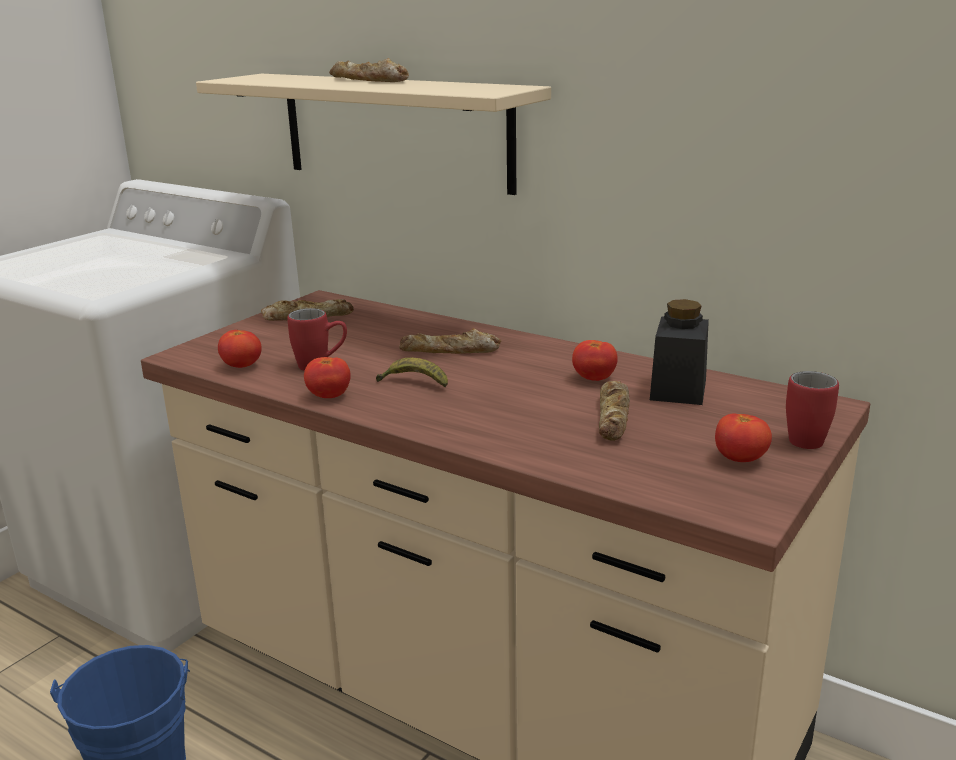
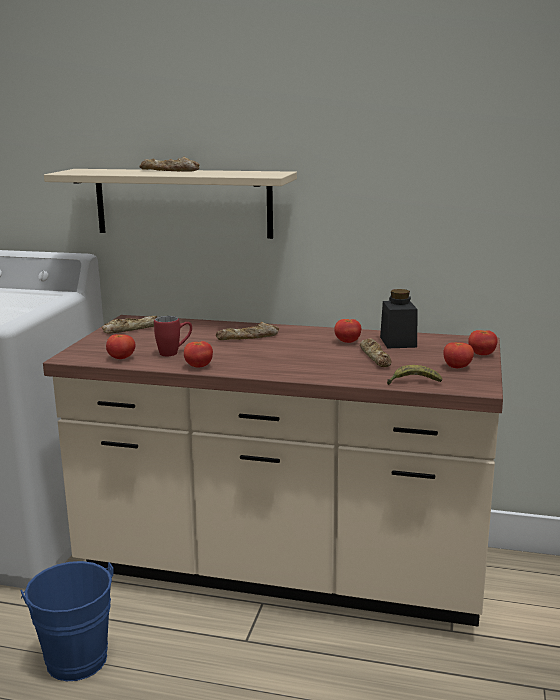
camera: 20 degrees left, 5 degrees down
banana [376,358,448,387] -> banana moved to [387,365,442,385]
red mug [786,371,839,449] -> tomato [468,330,498,355]

